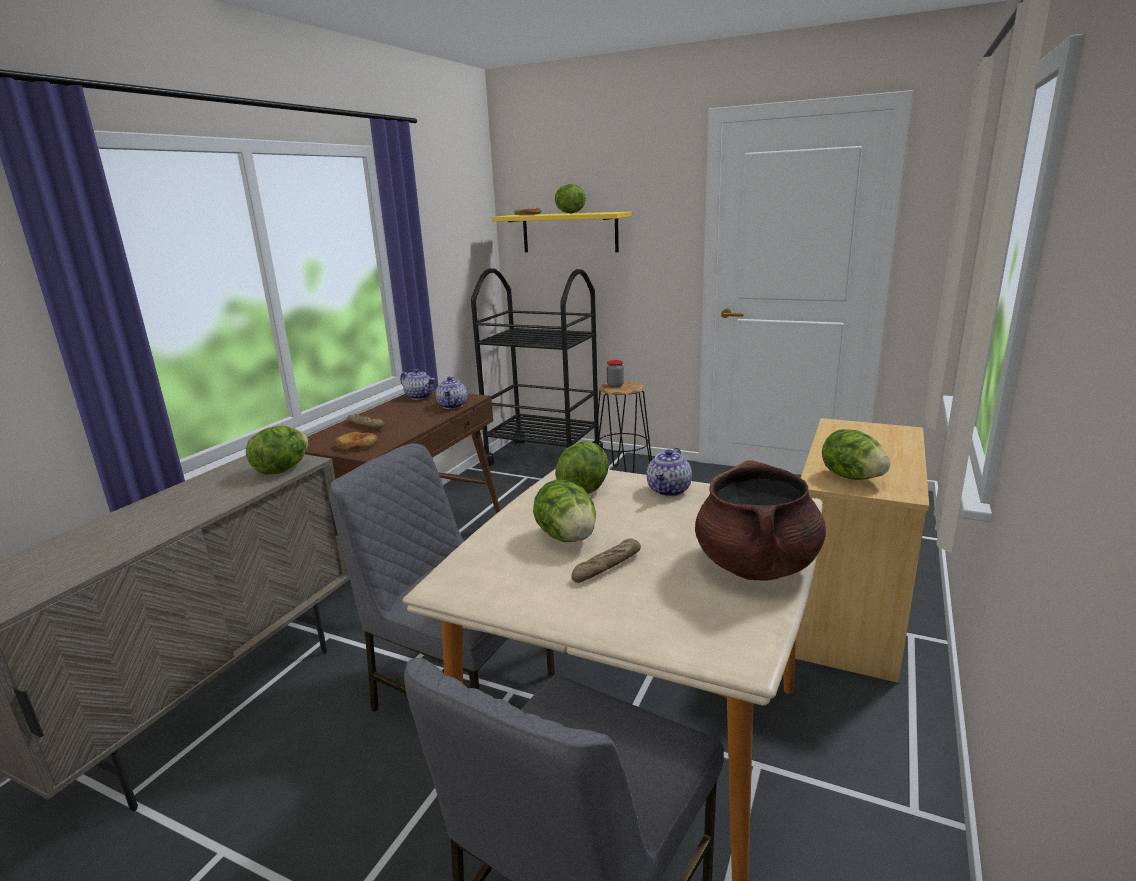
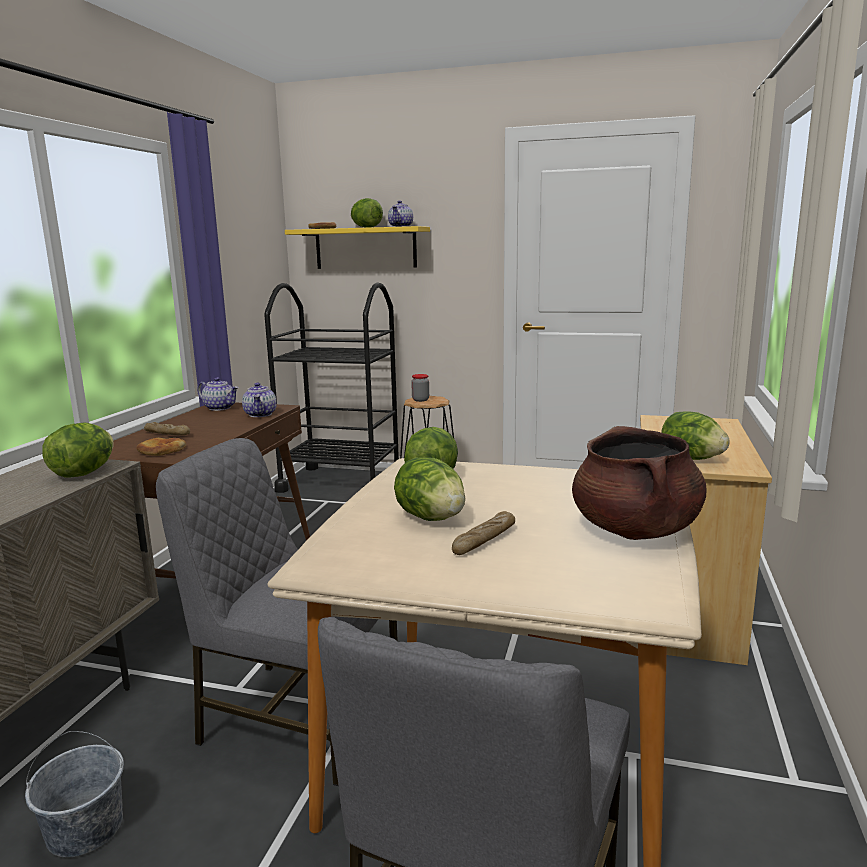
camera: 10 degrees left, 5 degrees down
teapot [646,447,692,497] -> teapot moved to [388,201,413,227]
none -> grey bucket [25,731,124,857]

